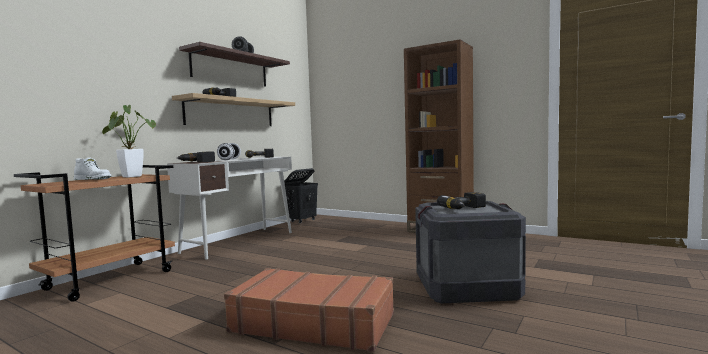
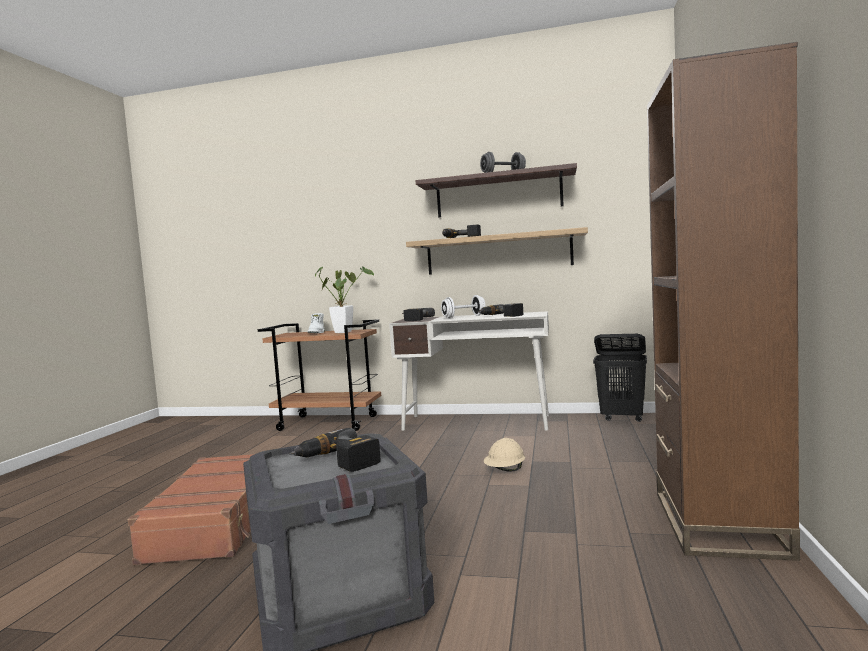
camera: 70 degrees right, 0 degrees up
none -> beige hard hat [484,438,525,472]

